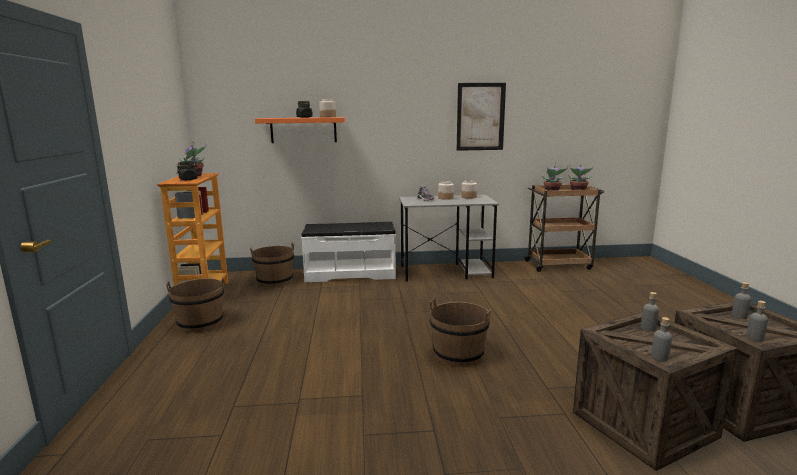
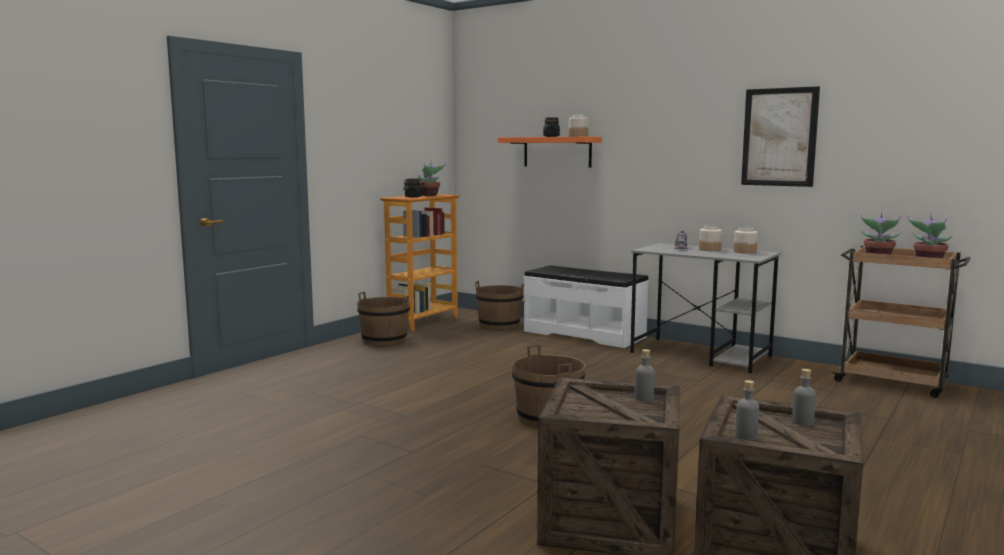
camera: 40 degrees right, 5 degrees down
grey bottle [651,317,672,362] -> none

